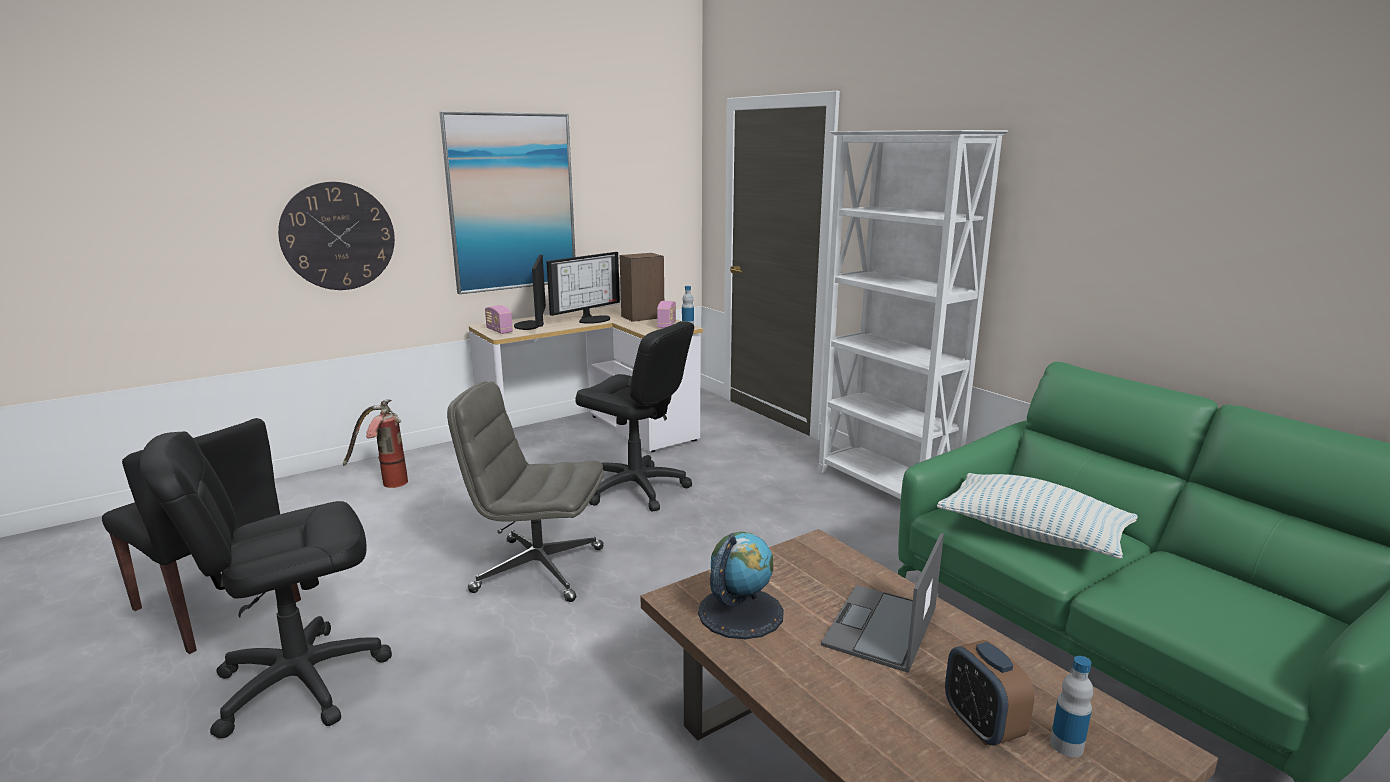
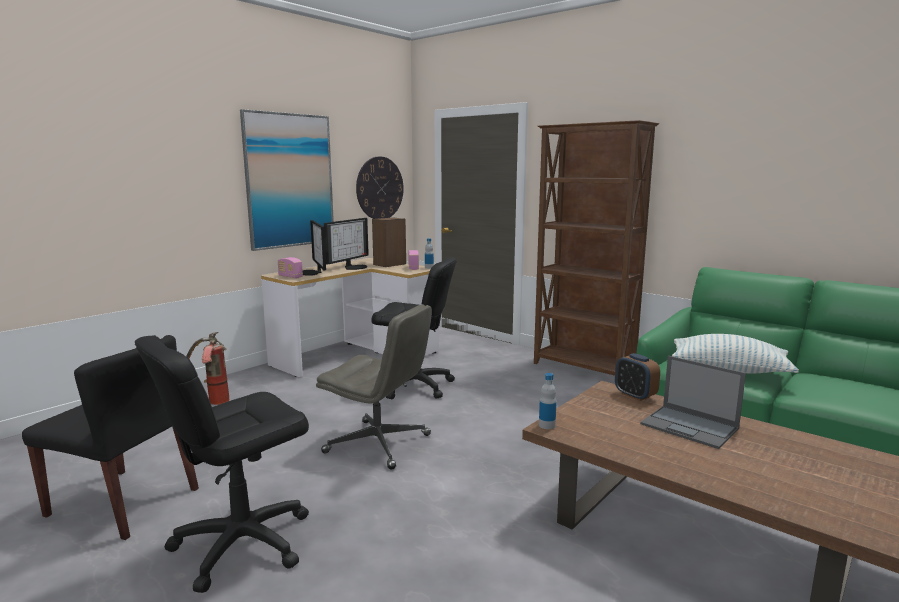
camera: 15 degrees left, 5 degrees down
wall clock [278,182,395,290] -> wall clock moved to [356,157,404,219]
grey office chair [447,381,604,602] -> grey office chair turned 150 degrees counterclockwise [316,304,432,470]
globe [698,532,784,639] -> none
white bookcase [819,130,1008,499] -> brown bookcase [534,120,659,376]
laptop [821,533,944,673] -> laptop turned 60 degrees counterclockwise [640,356,746,449]
alarm clock [945,640,1035,745] -> alarm clock moved to [615,353,660,401]
bottle [1050,656,1093,757] -> bottle moved to [539,373,557,429]

